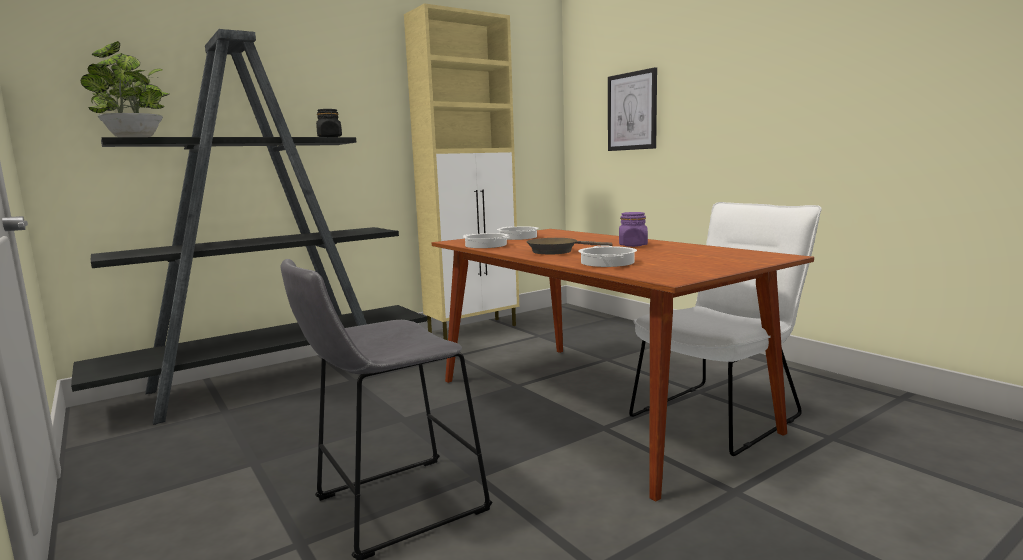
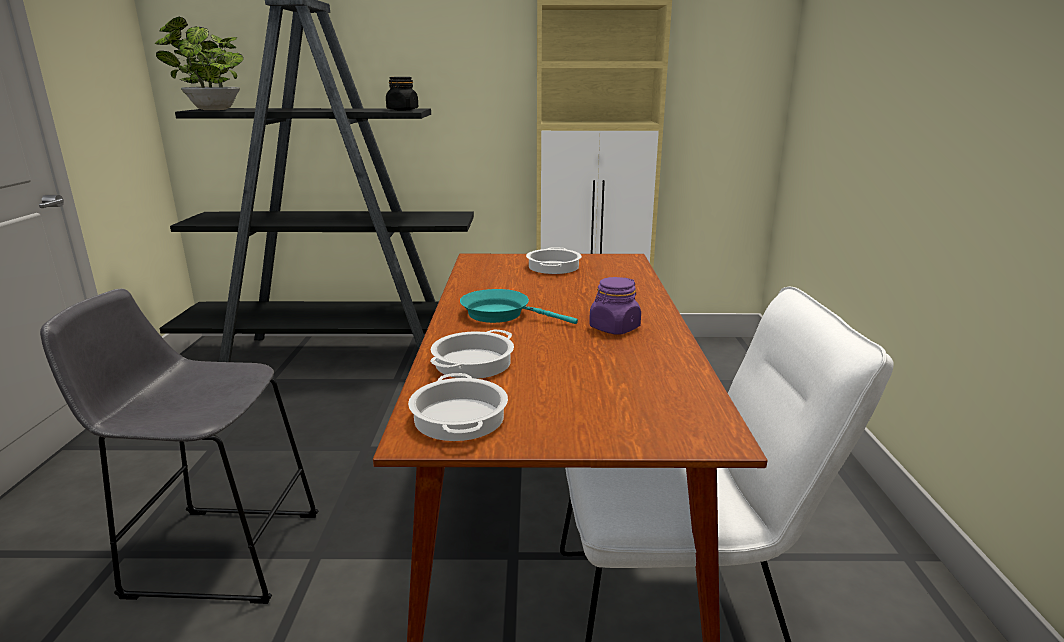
camera: 35 degrees right, 10 degrees up
cooking pot [463,233,509,248] -> cooking pot moved to [408,373,508,441]
brown frying pan [526,238,613,254] -> turquoise frying pan [460,289,578,324]
picture [608,67,657,151] -> none

